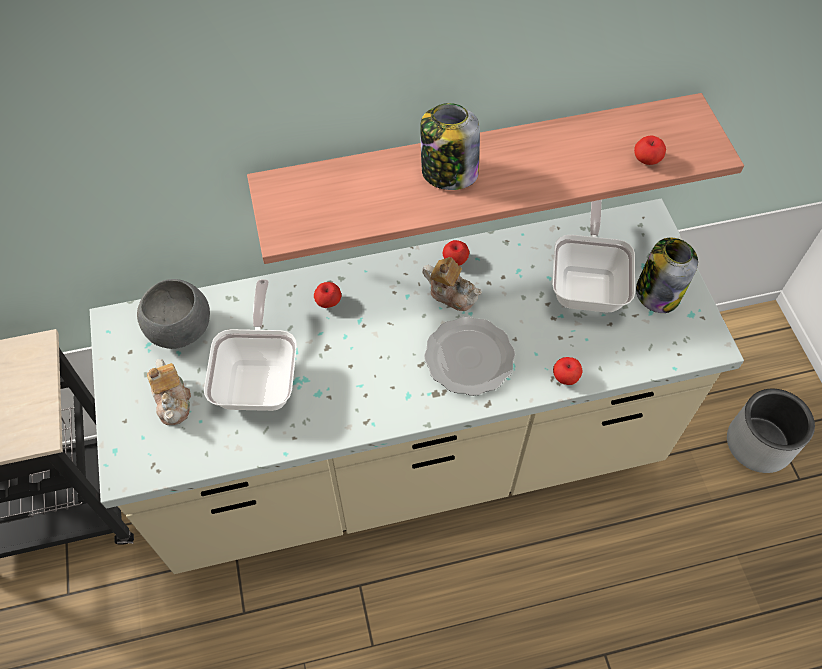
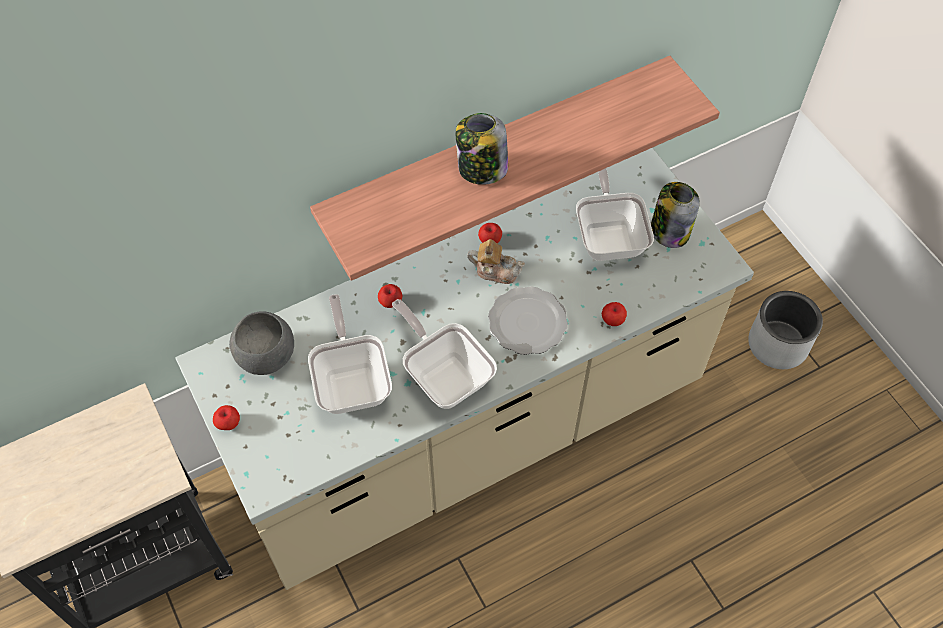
camera: 15 degrees left, 0 degrees up
teapot [147,359,191,425] -> none
apple [634,135,666,165] -> apple moved to [213,405,240,430]
none -> frying pan [392,299,497,409]

